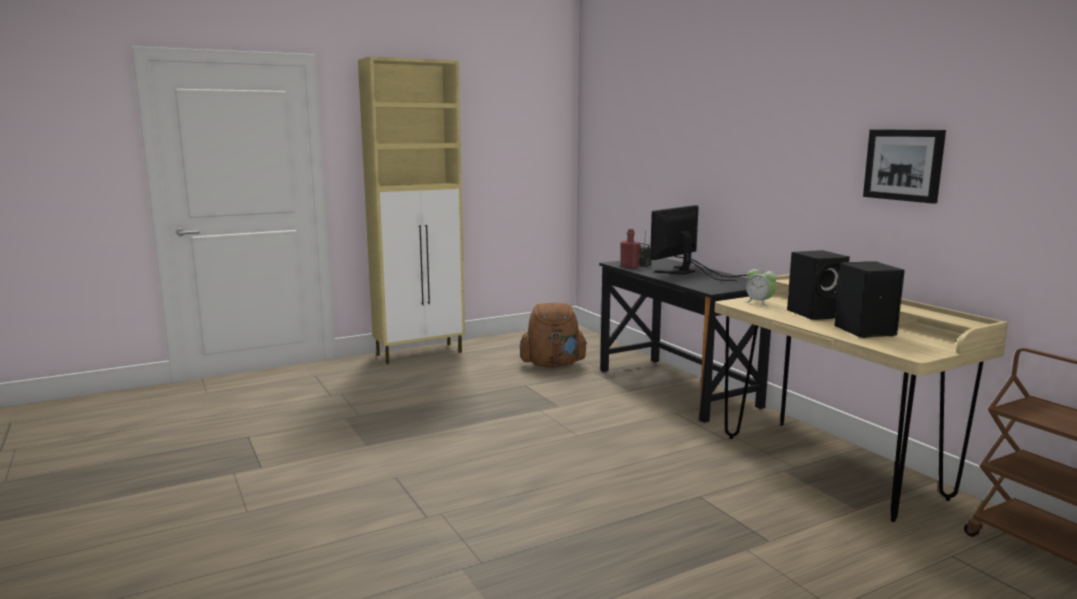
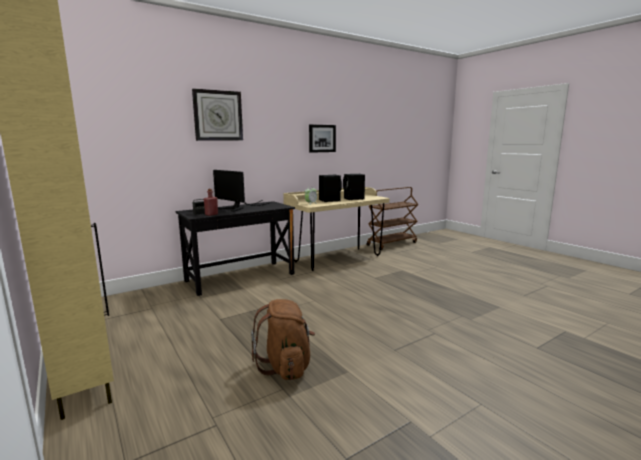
camera: 95 degrees left, 0 degrees up
brown backpack [519,303,588,368] -> brown backpack moved to [251,299,315,380]
none -> wall clock [192,88,243,141]

